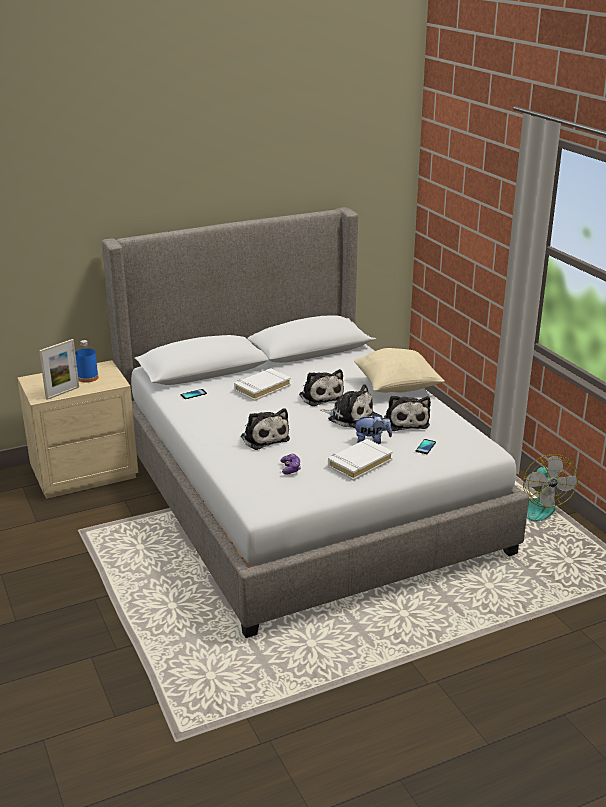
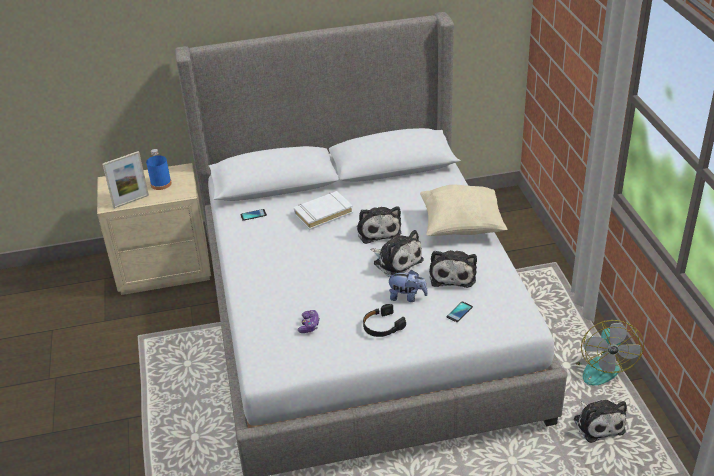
camera: 15 degrees right, 10 degrees up
plush toy [241,408,290,450] -> plush toy moved to [574,400,627,443]
white book [328,439,393,481] -> black headphones [363,304,406,337]

